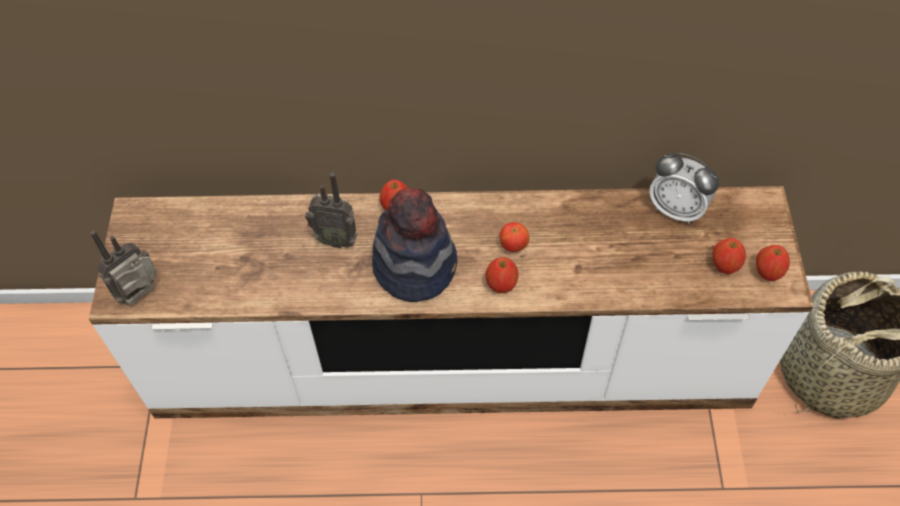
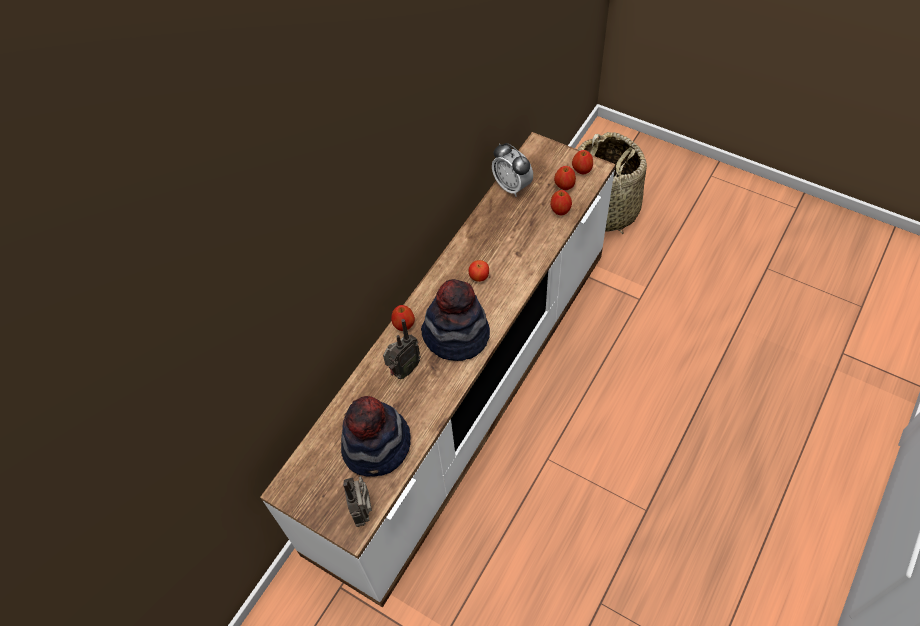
camera: 55 degrees left, 0 degrees up
apple [486,257,518,293] -> apple moved to [550,190,572,215]
alarm clock [649,153,719,224] -> alarm clock turned 75 degrees clockwise [492,143,533,197]
none -> hat [341,396,411,477]

